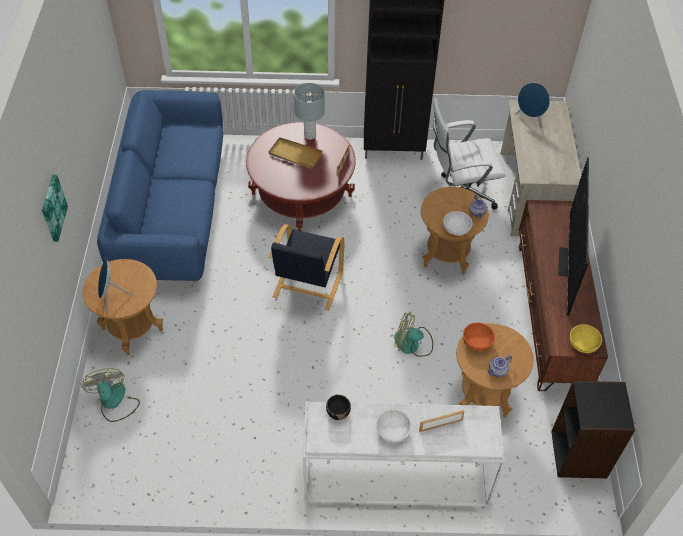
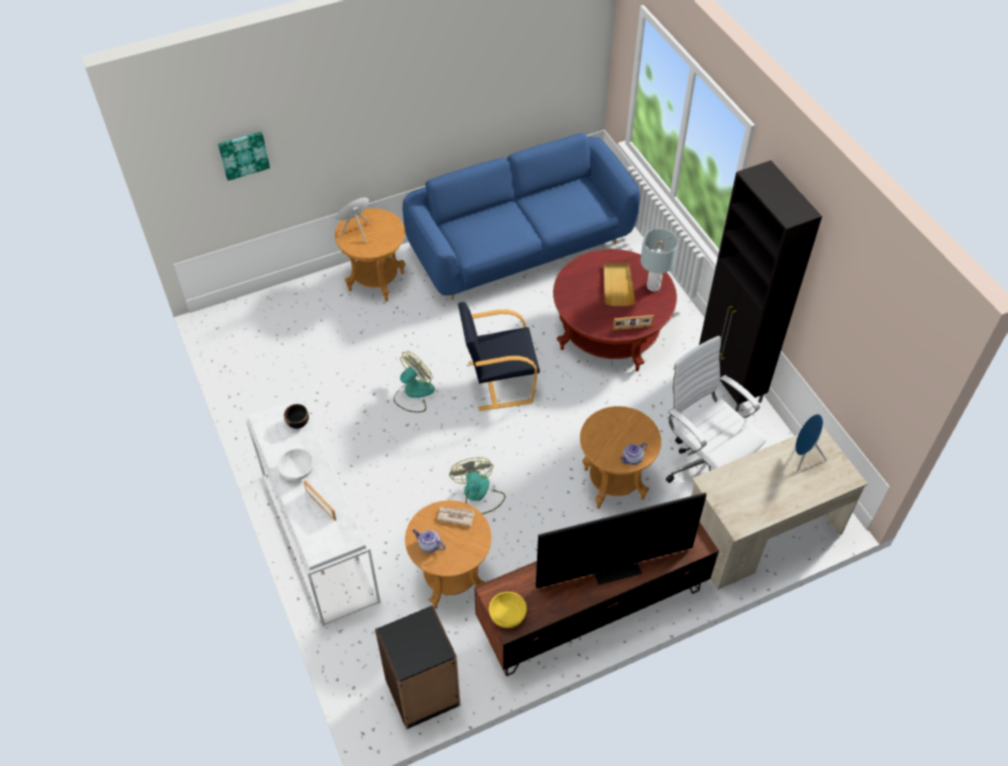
camera: 65 degrees right, 0 degrees up
picture [42,175,68,242] -> picture moved to [218,132,270,181]
fan [81,368,140,422] -> fan moved to [394,351,435,412]
white bowl [443,211,473,235] -> none
orange bowl [463,322,495,351] -> newspaper [437,507,475,527]

